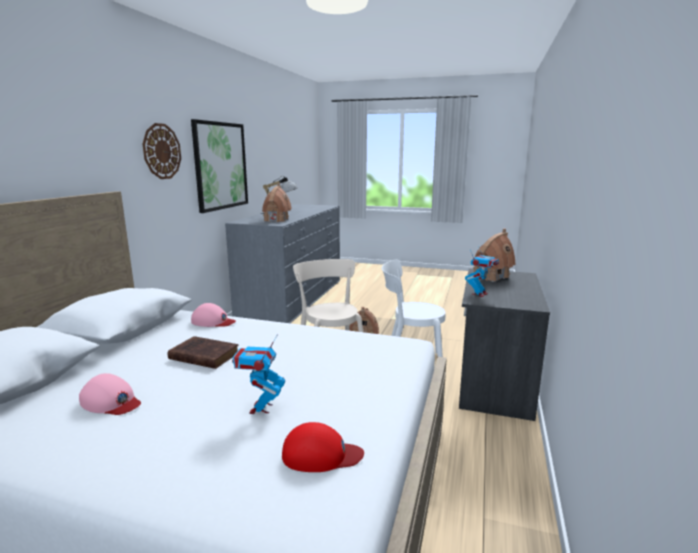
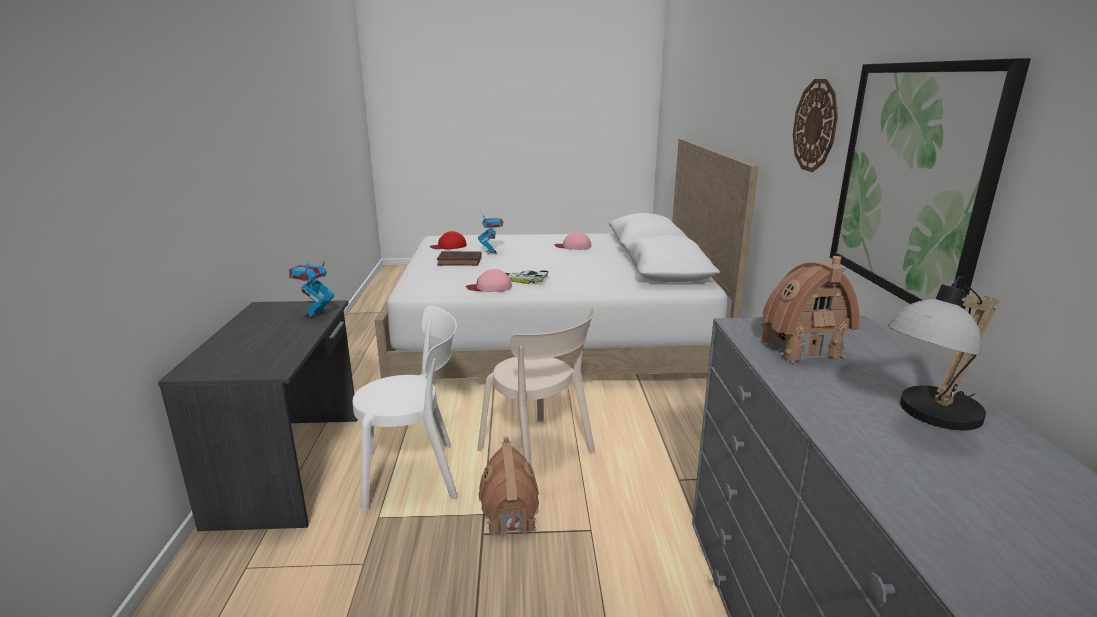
camera: 160 degrees right, 5 degrees up
brown book [168,336,239,369] -> brown book moved to [437,251,482,266]
pink cap [191,303,236,327] -> pink cap moved to [466,269,512,292]
toy house [473,228,515,282] -> none
none -> toy car [506,270,548,284]

